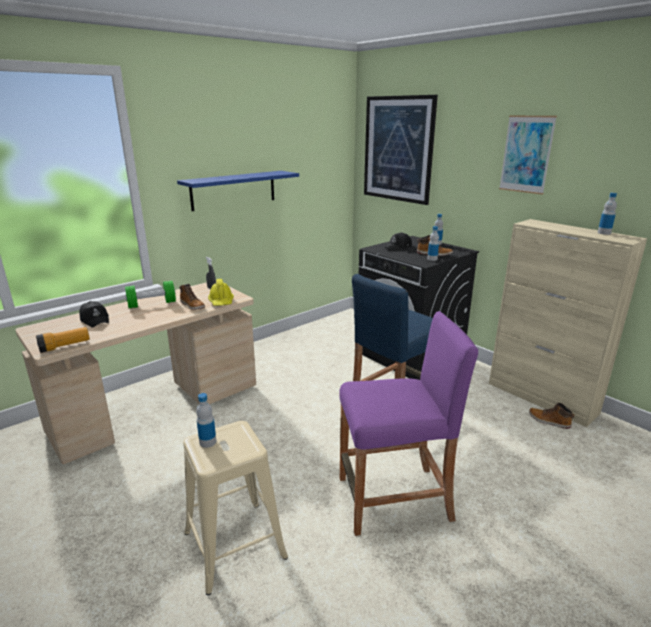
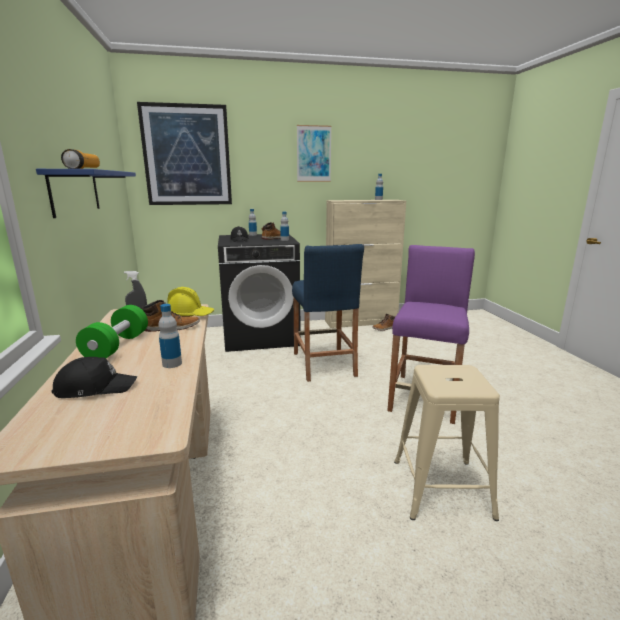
camera: 60 degrees left, 5 degrees down
flashlight [36,327,90,353] -> flashlight moved to [61,149,100,169]
bottle [196,393,216,448] -> bottle moved to [158,304,182,368]

